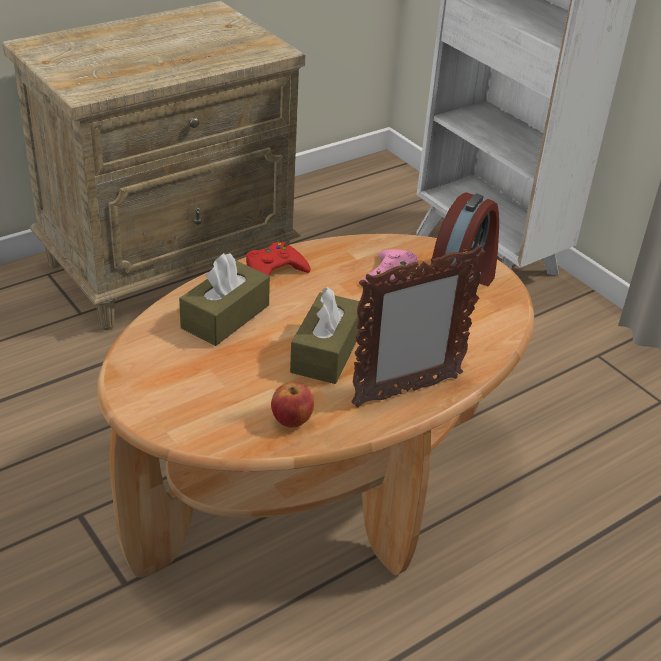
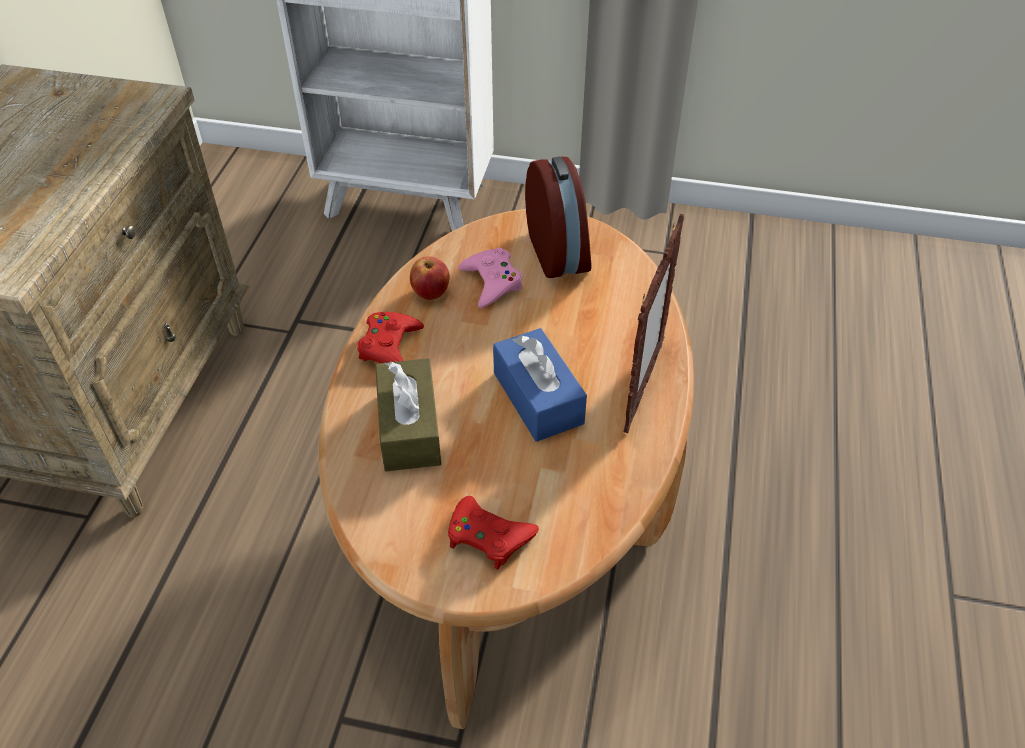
camera: 40 degrees left, 10 degrees up
apple [271,382,314,428] -> apple moved to [410,256,450,300]
brown tissue box [290,287,362,384] -> blue tissue box [493,328,587,442]
none -> red game controller [448,496,539,570]

